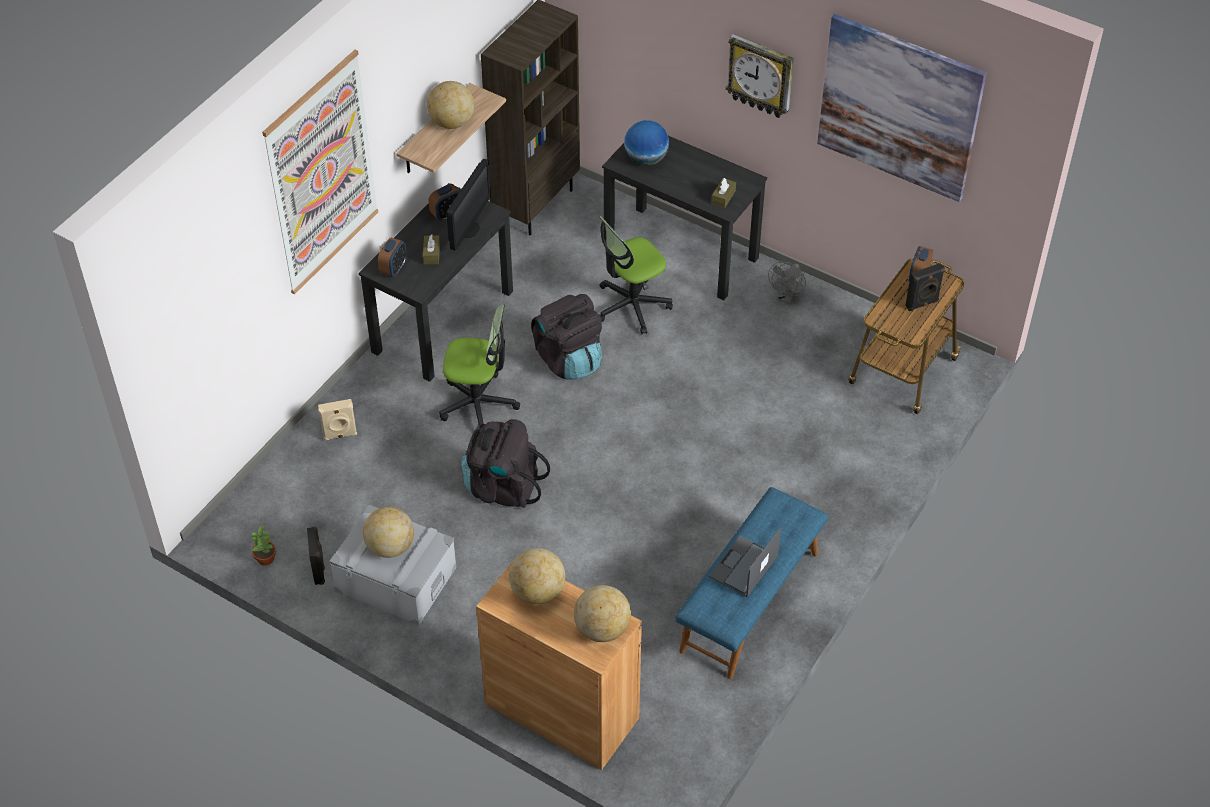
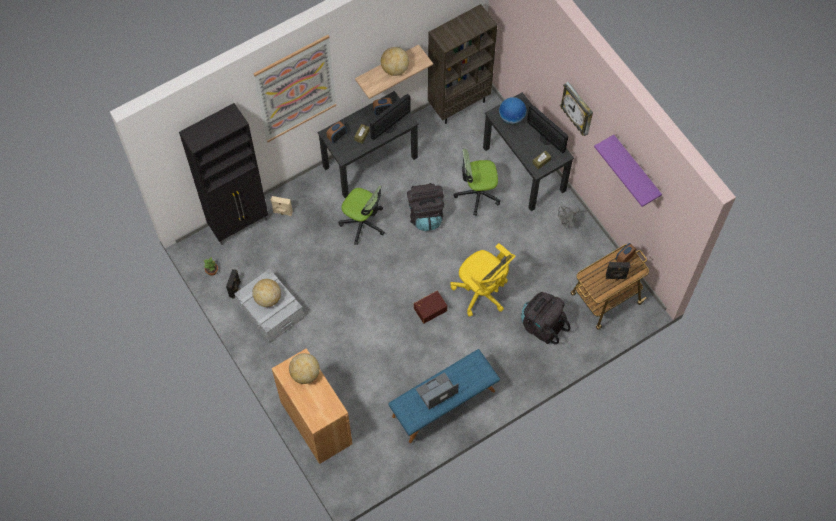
camera: 25 degrees right, 15 degrees up
black backpack [461,419,550,508] -> black backpack moved to [521,292,571,344]
globe [574,585,631,642] -> none
picture [817,14,987,202] -> purple shelf [594,135,662,207]
none -> black cabinet [179,103,268,245]
none -> brown storage box [414,291,447,324]
none -> yellow office chair [450,243,516,317]
none -> monitor [527,105,568,153]

